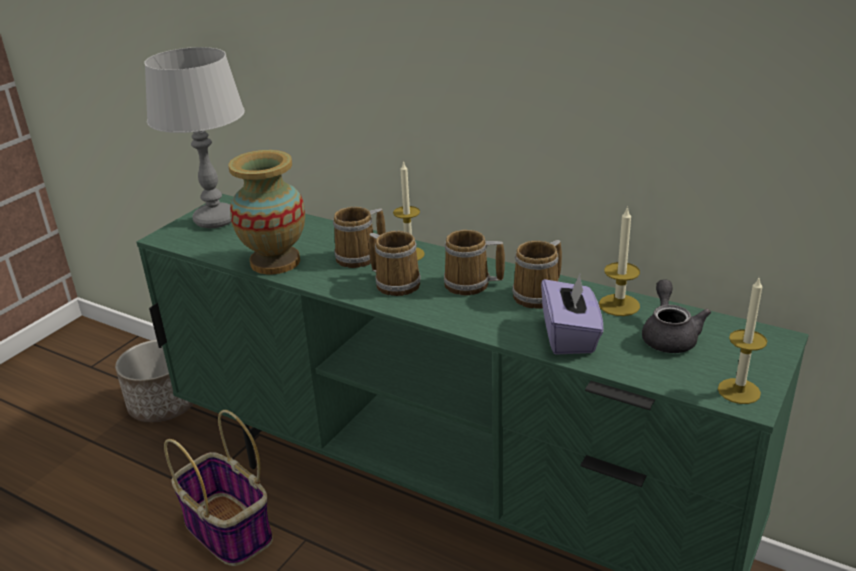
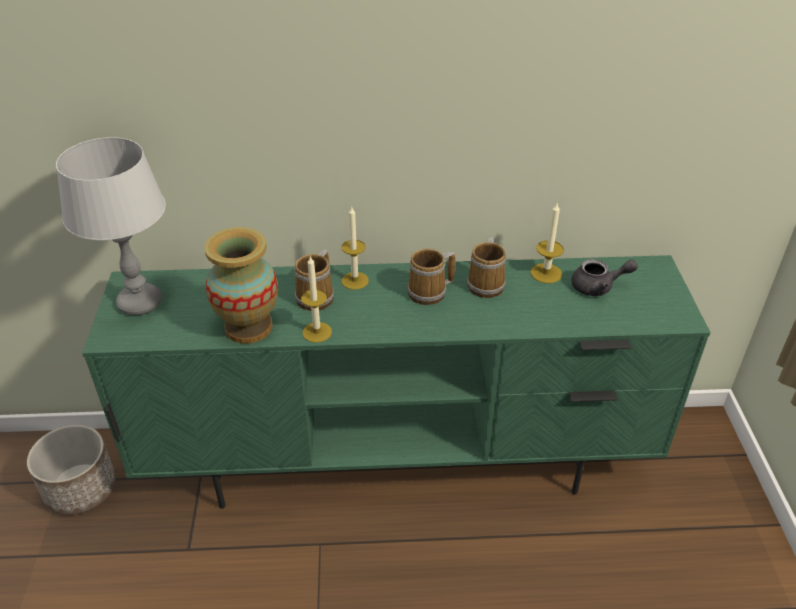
camera: 35 degrees left, 10 degrees up
basket [164,410,273,566] -> none
mug [369,231,421,296] -> none
purple tissue box [541,274,603,355] -> none
grey teapot [642,279,711,353] -> grey teapot turned 120 degrees clockwise [572,259,638,296]
candle [718,278,767,404] -> candle moved to [301,256,332,343]

